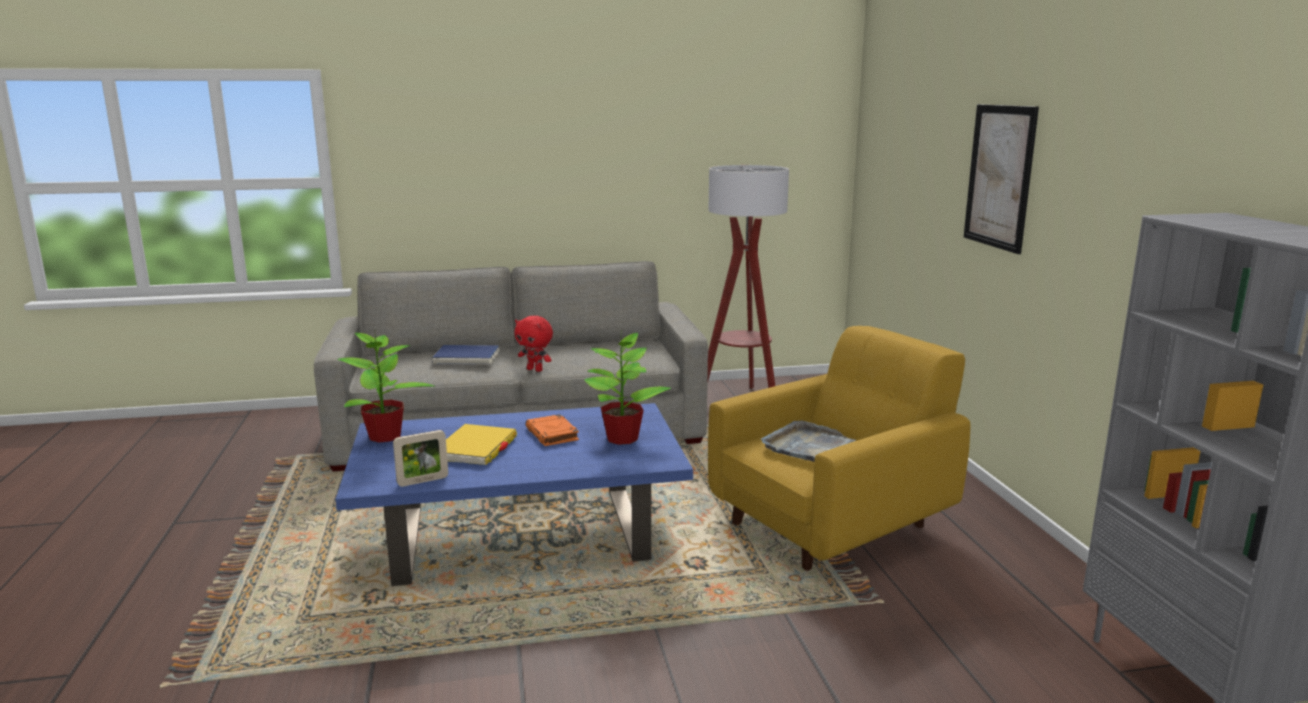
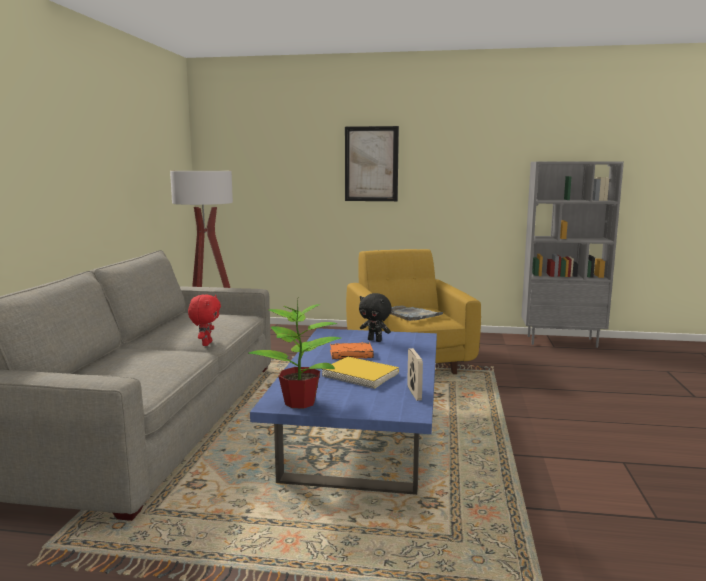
camera: 70 degrees left, 5 degrees down
blue book [432,345,500,365] -> none
red plush toy [514,316,553,372] -> red plush toy turned 45 degrees counterclockwise [188,294,221,346]
potted plant [584,330,671,445] -> black plush toy [359,293,392,342]

